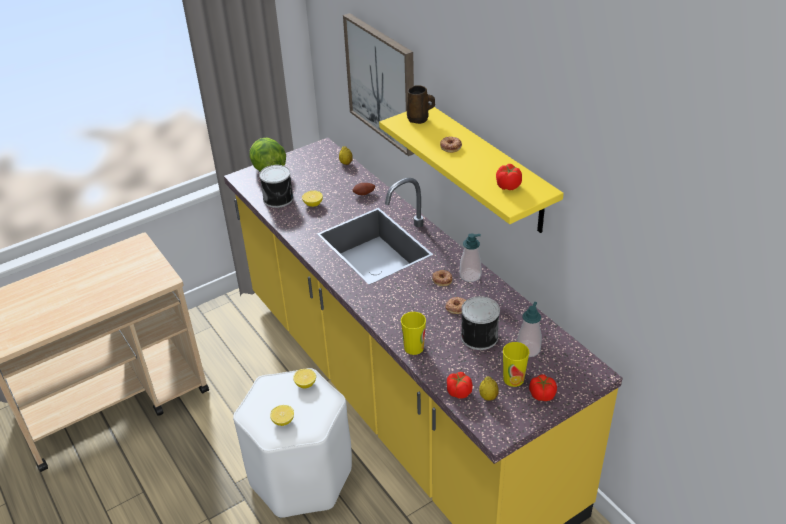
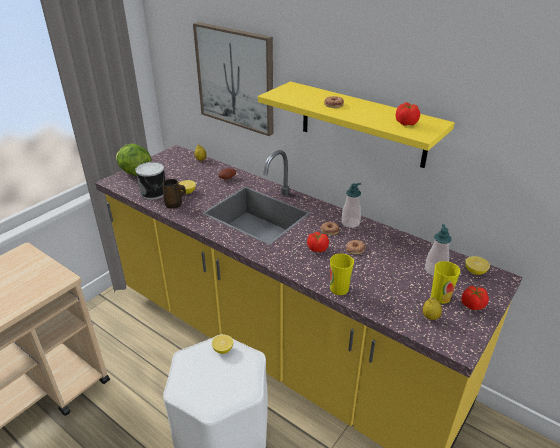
camera: 20 degrees left, 5 degrees down
lemon [270,405,294,426] -> lemon moved to [465,256,490,275]
brown mug [407,85,435,124] -> brown mug moved to [163,179,186,209]
tomato [447,372,473,399] -> tomato moved to [307,232,329,252]
can [461,296,500,350] -> none

